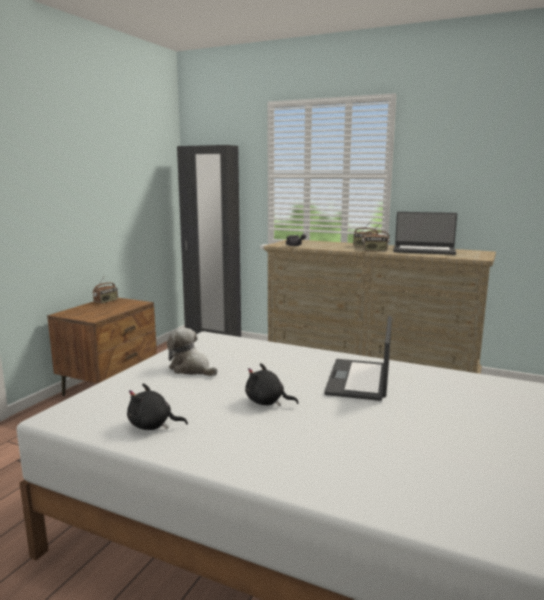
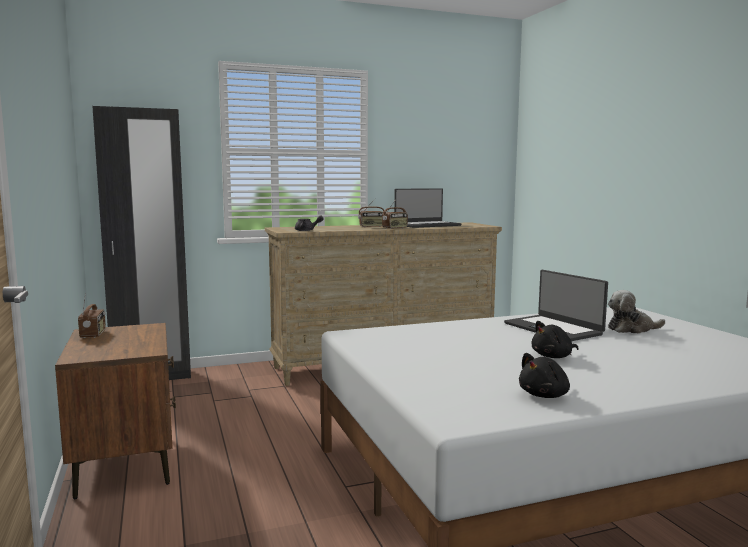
camera: 45 degrees left, 5 degrees down
plush toy [167,328,218,376] -> plush toy moved to [608,290,665,334]

